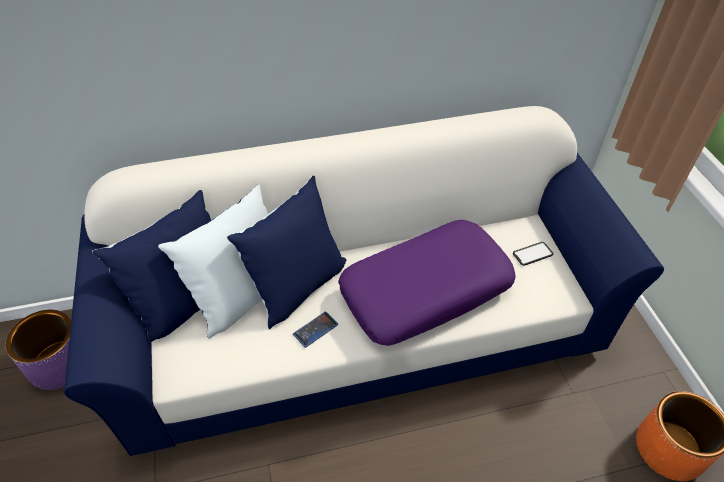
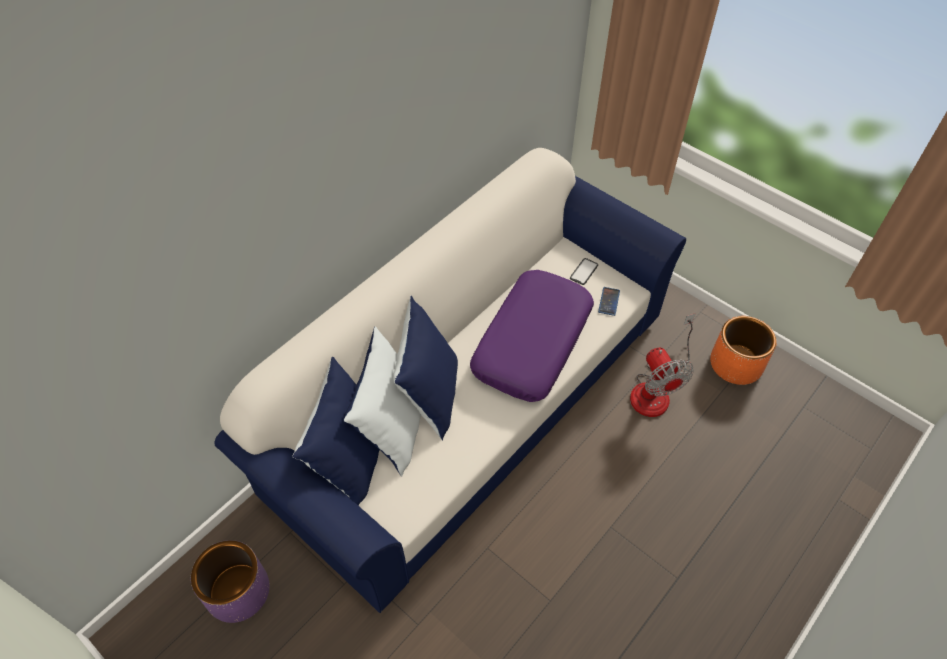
camera: 35 degrees left, 5 degrees up
phone [293,312,338,348] -> phone moved to [598,287,620,316]
none -> fan [630,314,695,417]

